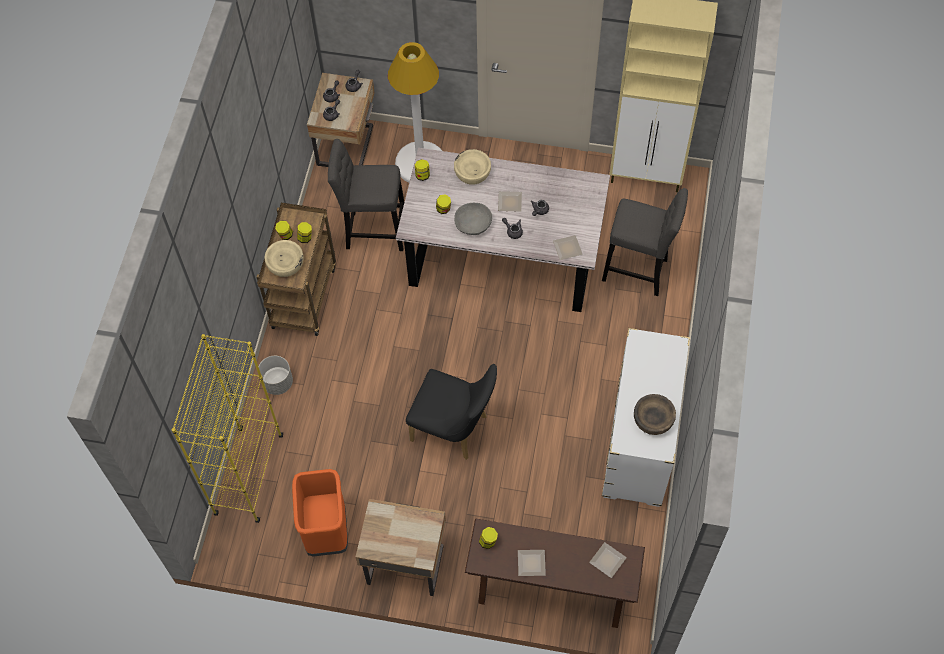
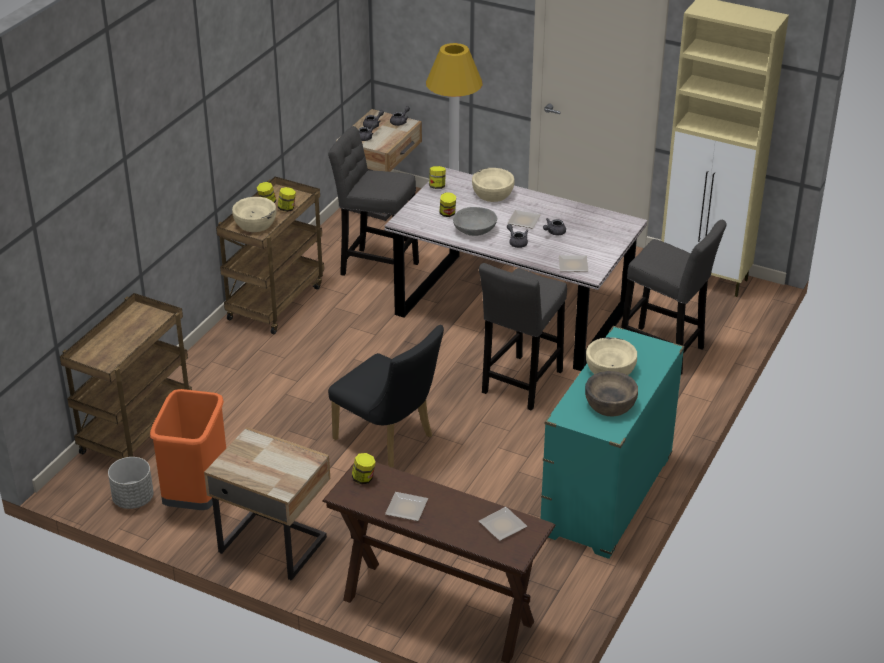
camera: 15 degrees right, 25 degrees down
yellow bookcase [172,334,283,523] -> brown cart [60,293,192,460]
grey planter [259,356,293,395] -> grey planter moved to [108,457,154,509]
white dresser [602,328,690,507] -> turquoise dresser [540,326,685,559]
none -> grey stool [479,263,567,411]
none -> beige bowl [586,337,637,375]

